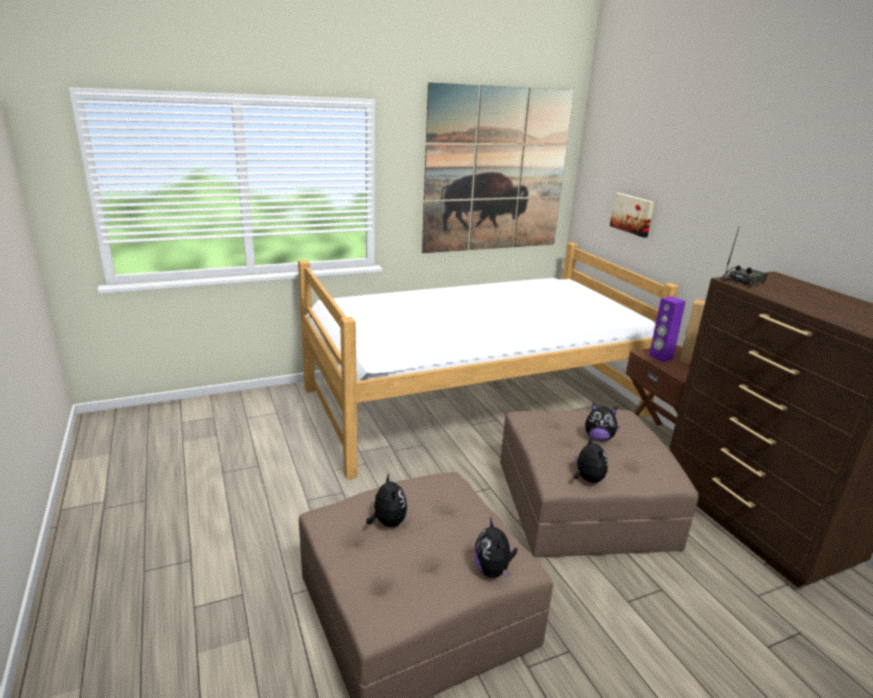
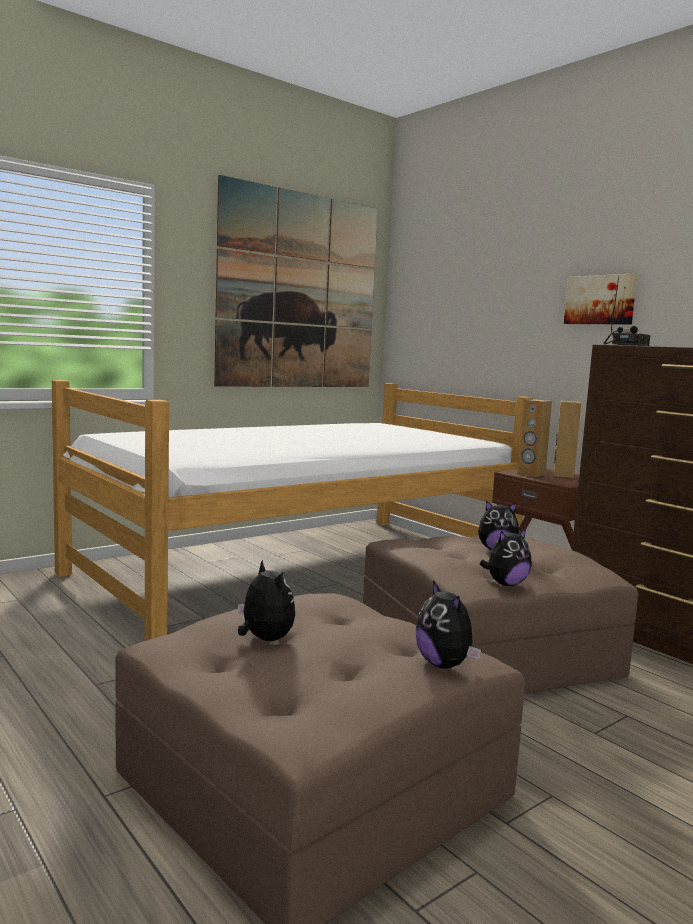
camera: 15 degrees left, 15 degrees down
plush toy [573,437,608,483] -> plush toy turned 90 degrees clockwise [480,528,532,586]
picture [610,193,654,238] -> picture moved to [564,274,637,325]
purple speaker [649,296,686,362] -> brown speaker [518,399,552,477]

